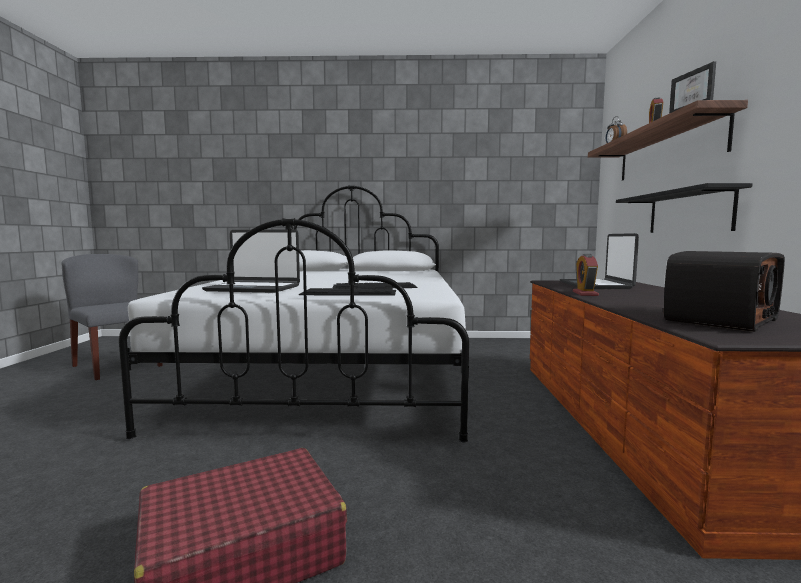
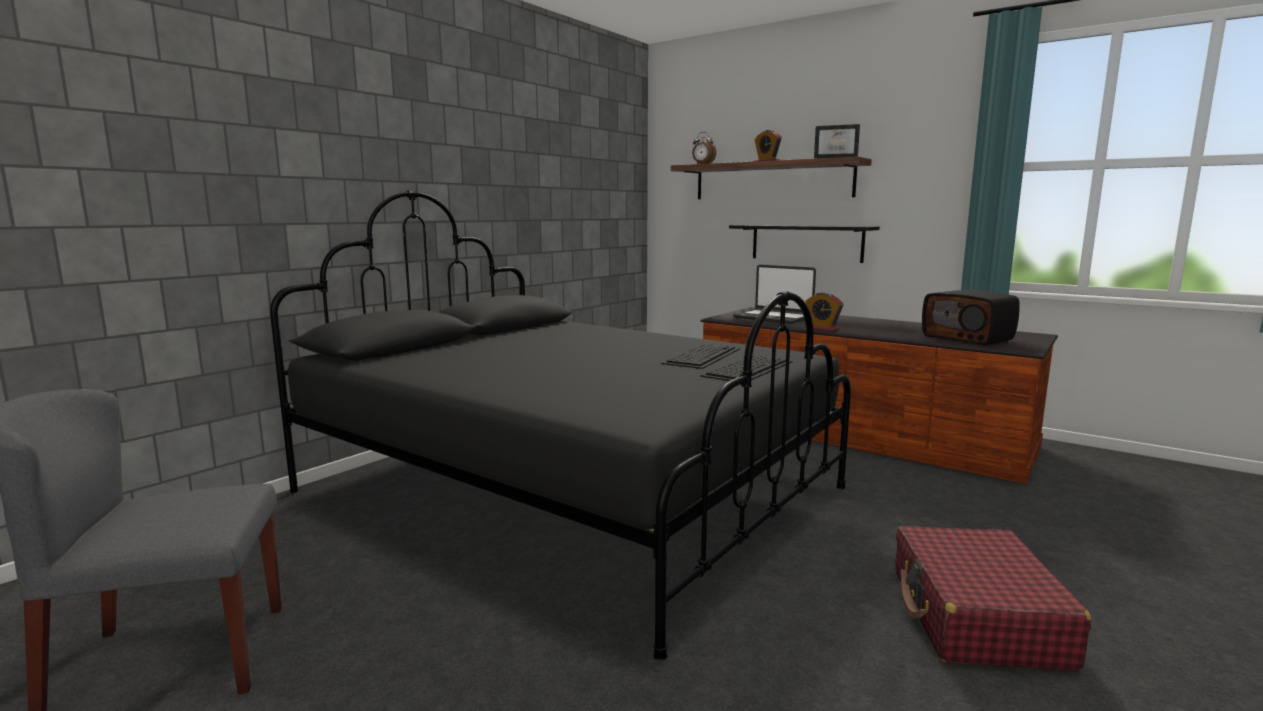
camera: 55 degrees left, 5 degrees up
white bed [119,185,469,442] -> black bed [270,191,851,661]
laptop [202,230,300,293] -> none
radio [664,251,785,332] -> radio turned 150 degrees clockwise [922,290,1020,346]

